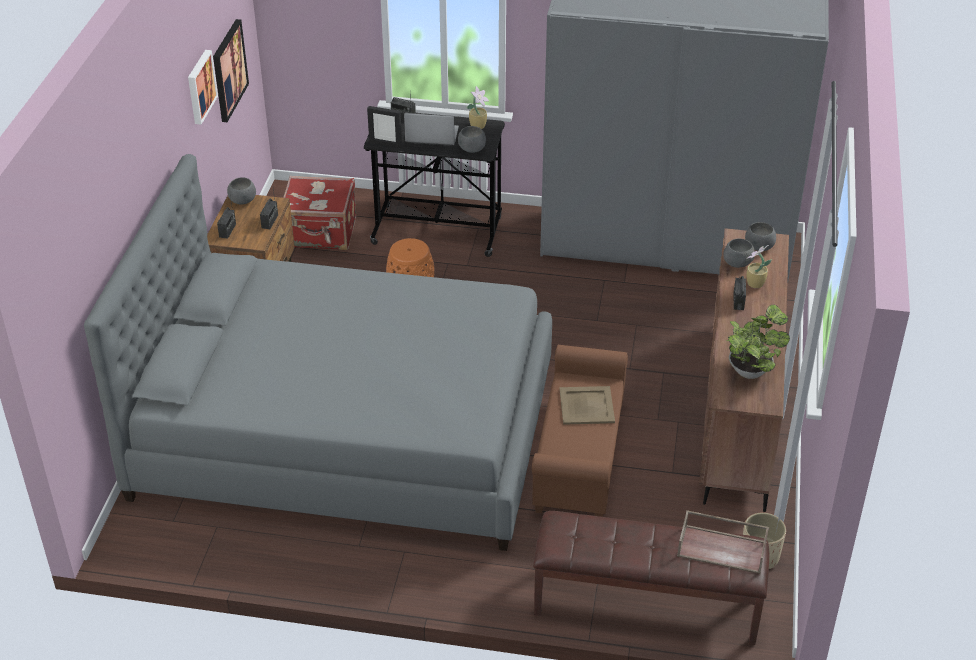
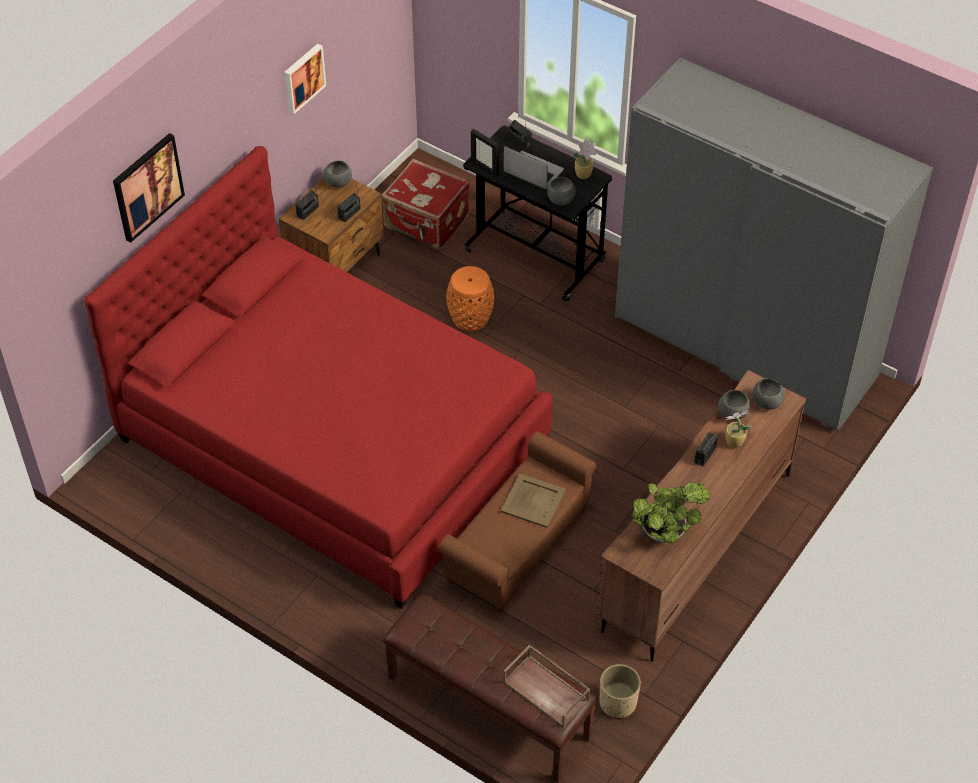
camera: 25 degrees right, 10 degrees up
grey bed [84,154,552,551] -> red bed [84,146,552,609]
picture [213,19,249,122] -> picture moved to [113,133,185,243]

